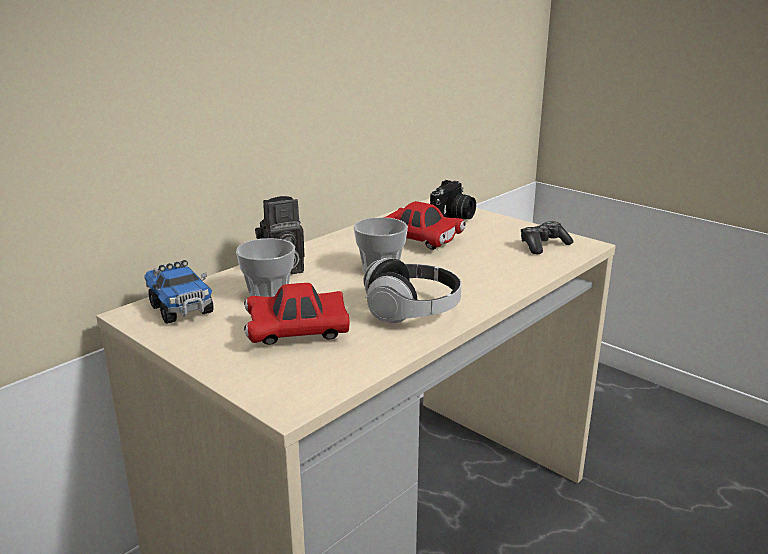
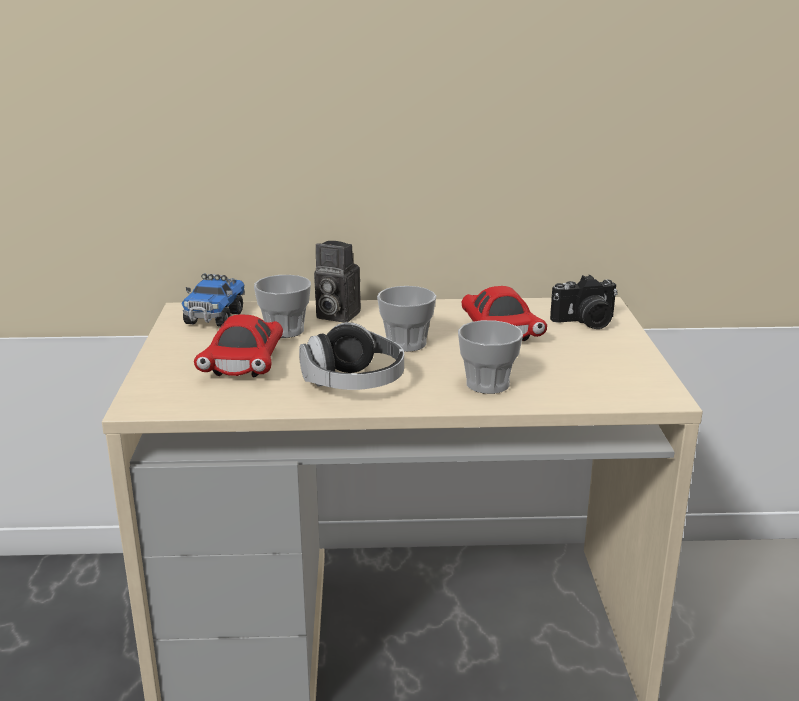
camera: 45 degrees right, 0 degrees up
red toy car [244,283,349,345] -> red toy car turned 120 degrees counterclockwise [194,315,283,377]
game controller [521,221,574,255] -> none
none -> cup [458,320,523,394]

